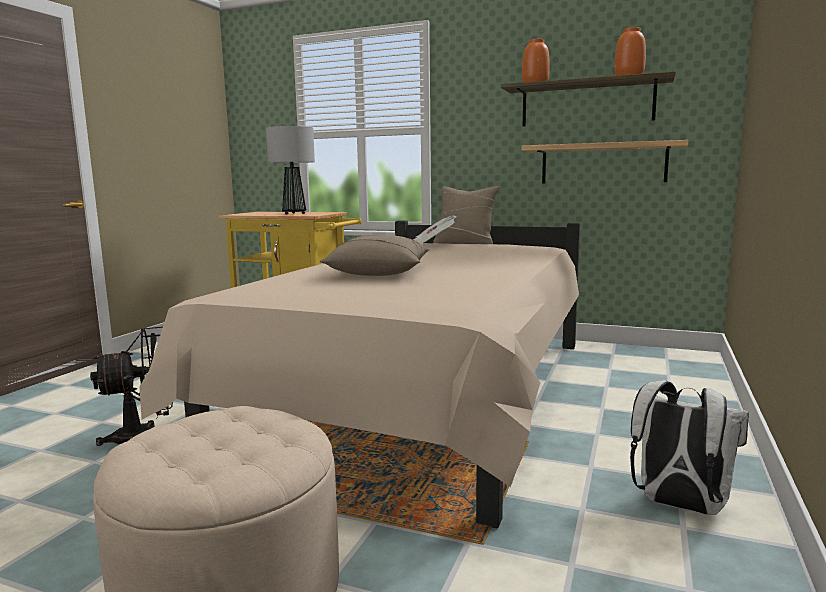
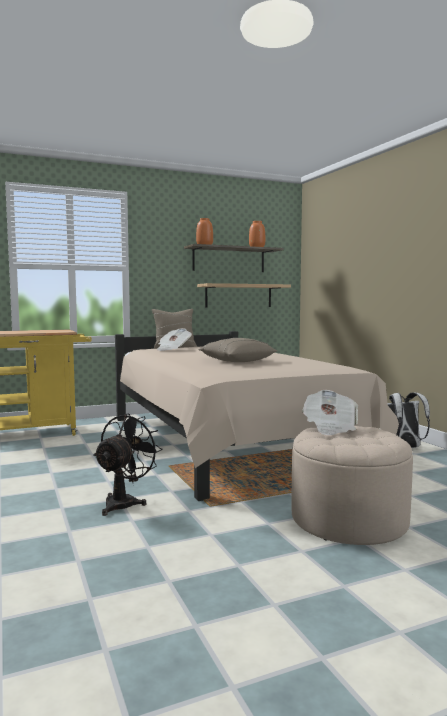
camera: 45 degrees left, 5 degrees down
table lamp [266,126,315,215] -> none
none -> newspaper [302,390,358,435]

